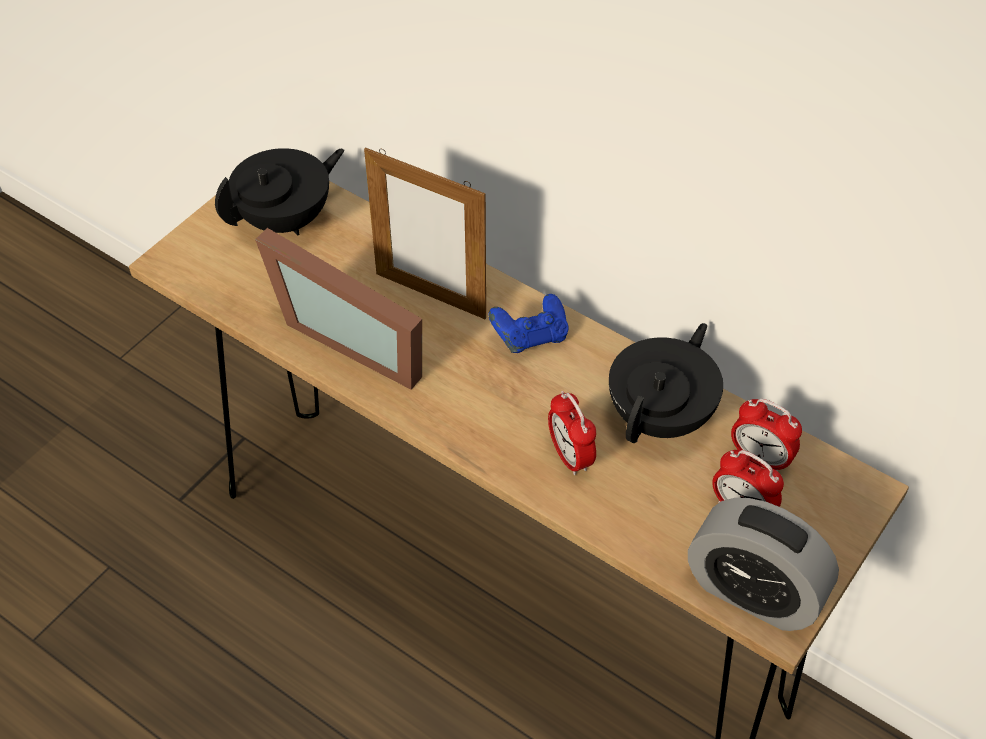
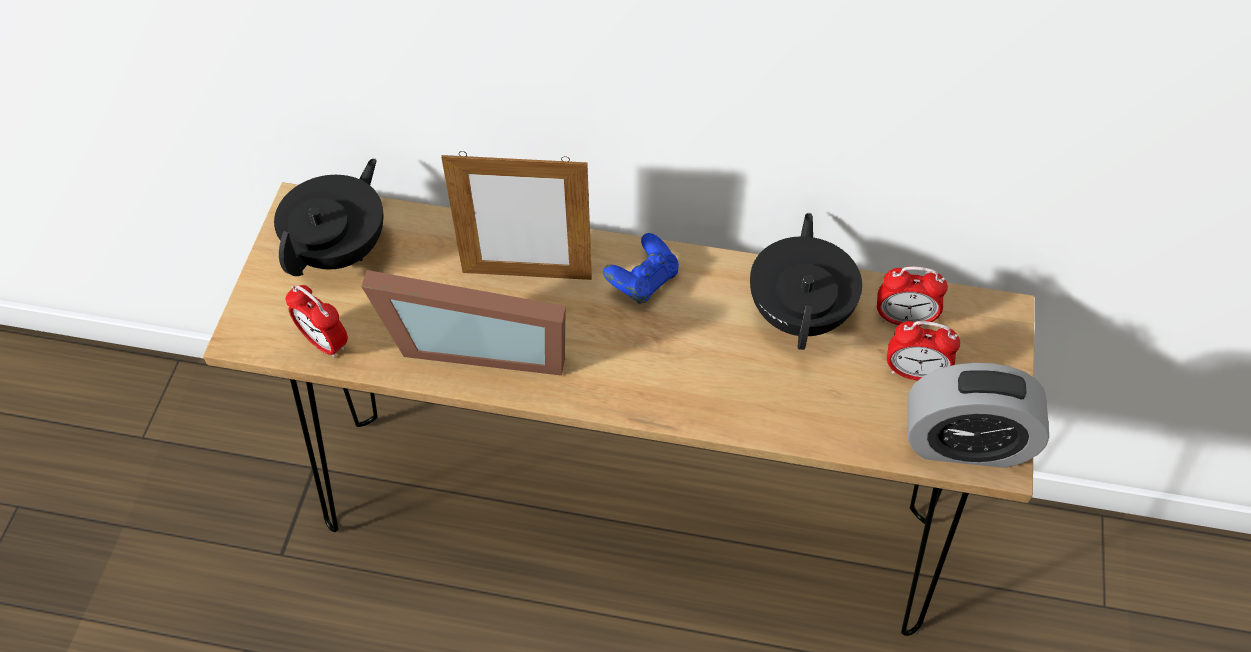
camera: 25 degrees left, 5 degrees up
alarm clock [548,391,596,475] -> alarm clock moved to [286,285,348,358]

